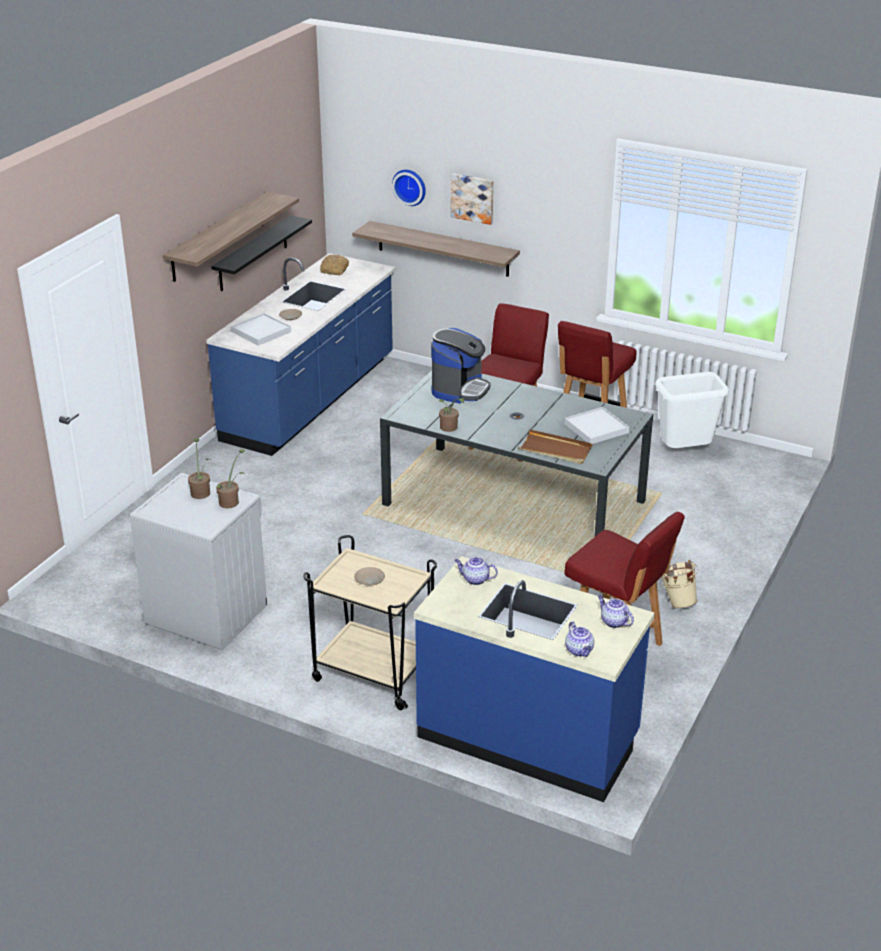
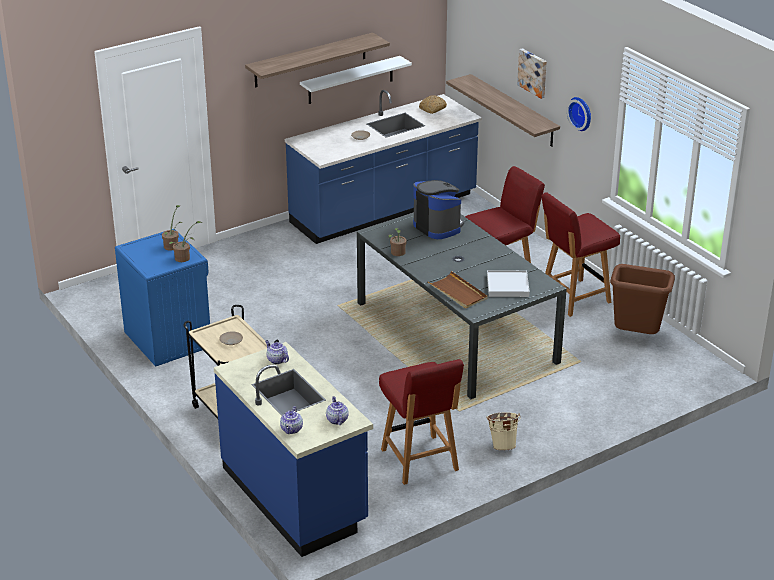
camera: 30 degrees right, 0 degrees up
white washing machine [130,472,267,650] -> blue washing machine [115,229,210,367]
black shelf [211,215,312,291] -> white shelf [300,56,412,104]
white tray [231,313,291,346] -> none
wall clock [392,170,426,206] -> wall clock moved to [567,97,591,131]
coffee machine [431,328,491,404] -> coffee machine turned 90 degrees counterclockwise [413,180,464,239]
white trash can [655,372,729,448] -> brown trash can [610,264,675,334]

